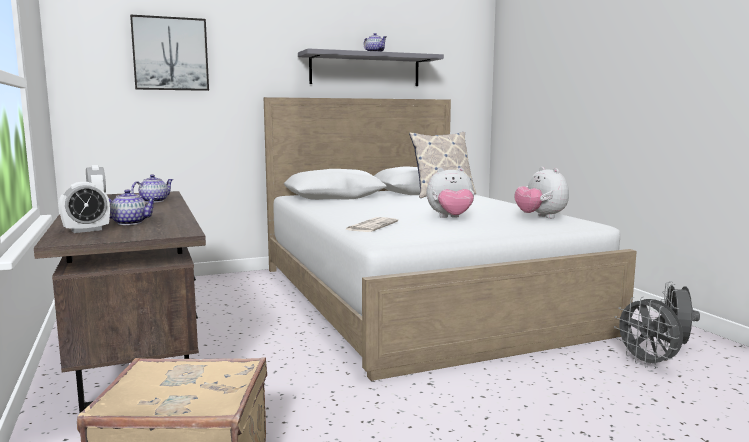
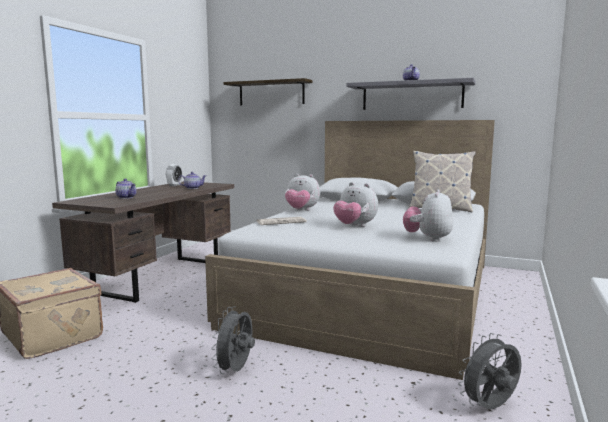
camera: 45 degrees right, 0 degrees up
alarm clock [59,182,110,233] -> none
picture [130,14,209,91] -> shelf [223,78,312,105]
grey fan [614,296,683,368] -> grey fan moved to [211,306,255,374]
none -> plush toy [285,174,320,211]

